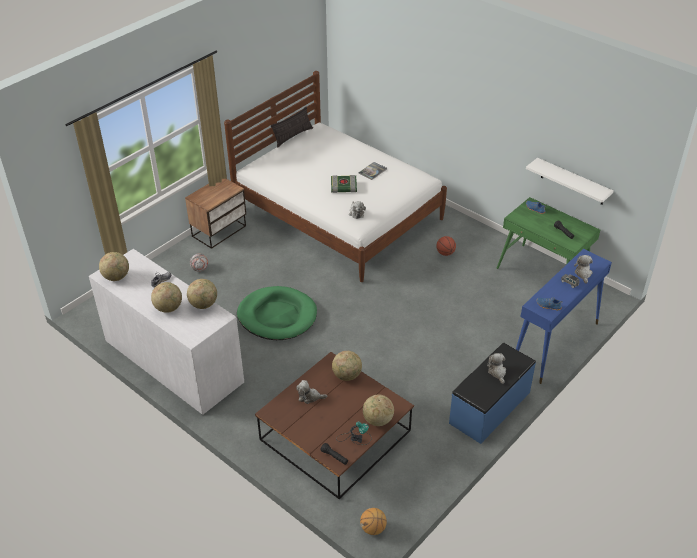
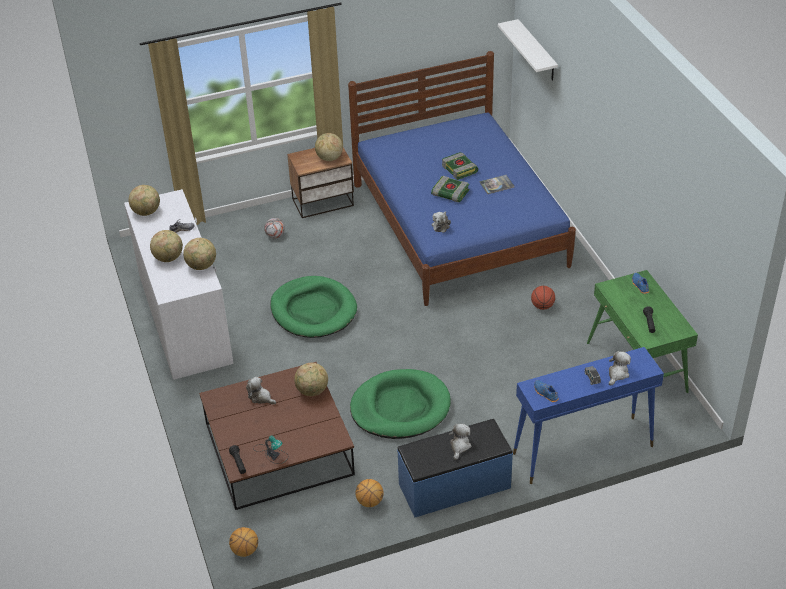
camera: 30 degrees right, 0 degrees up
white bed [224,71,447,282] -> blue bed [348,51,576,306]
pillow [271,107,313,148] -> none
globe [363,395,394,426] -> globe moved to [315,133,343,161]
white shelf [526,158,613,205] -> white shelf moved to [498,19,558,81]
none -> green dog bed [350,369,451,439]
none -> basketball [355,479,384,507]
none -> book [442,152,478,180]

